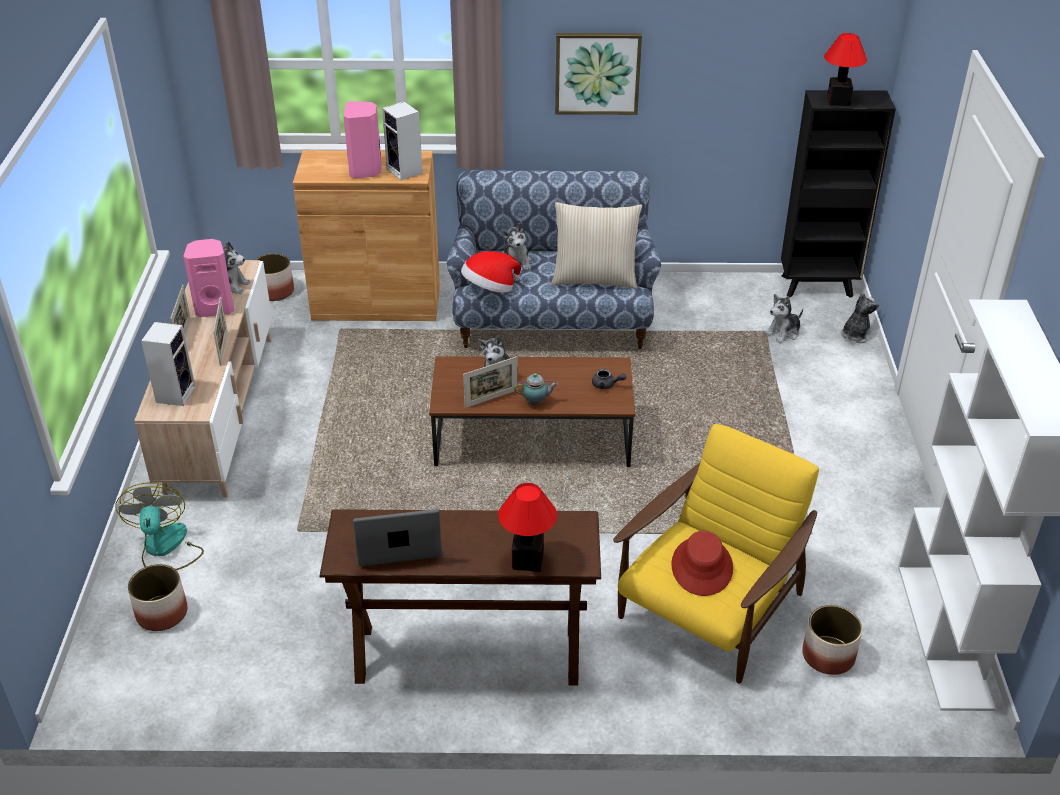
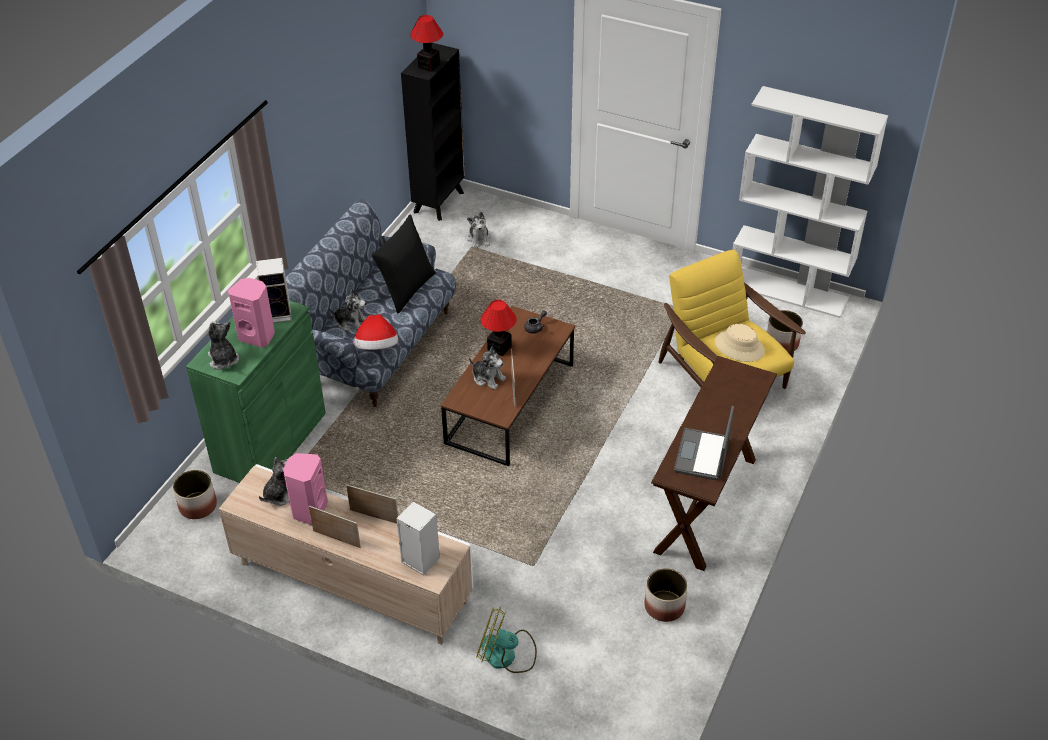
camera: 65 degrees left, 5 degrees up
planter [128,564,188,631] -> planter moved to [644,568,688,622]
brown cabinet [293,150,440,321] -> green cabinet [186,301,326,483]
table lamp [498,483,557,572] -> table lamp moved to [481,300,517,356]
teapot [514,373,558,405] -> none
beige pillow [551,202,642,289] -> black pillow [371,214,436,314]
picture [555,33,642,115] -> none
red hat [671,531,733,596] -> beige hat [715,324,765,362]
plush toy [841,293,879,343] -> plush toy moved to [208,321,239,370]

